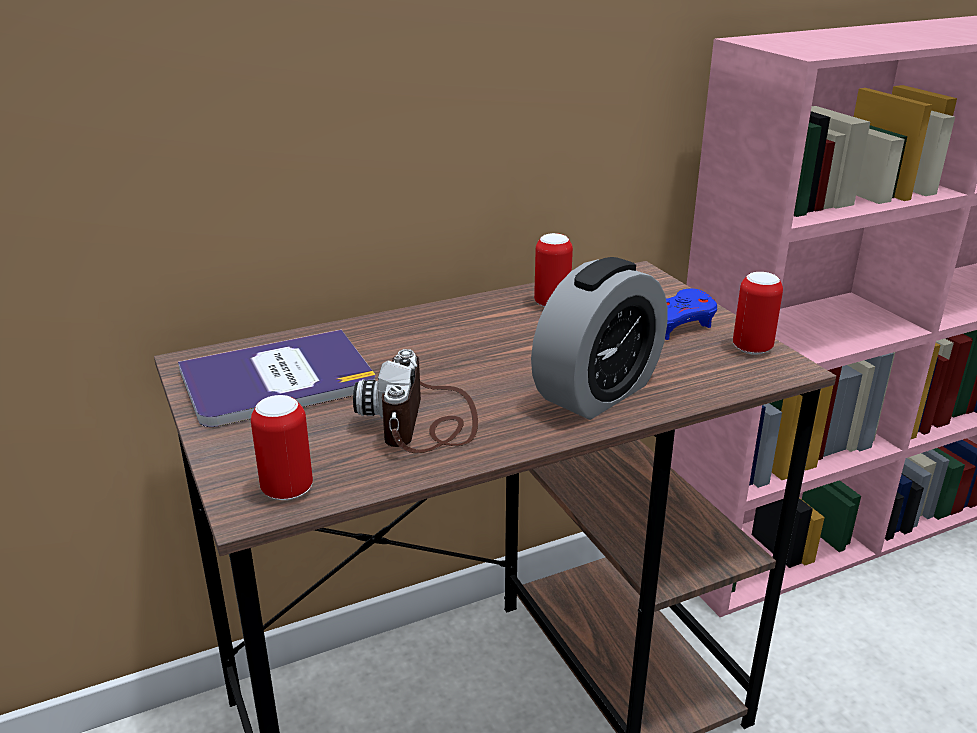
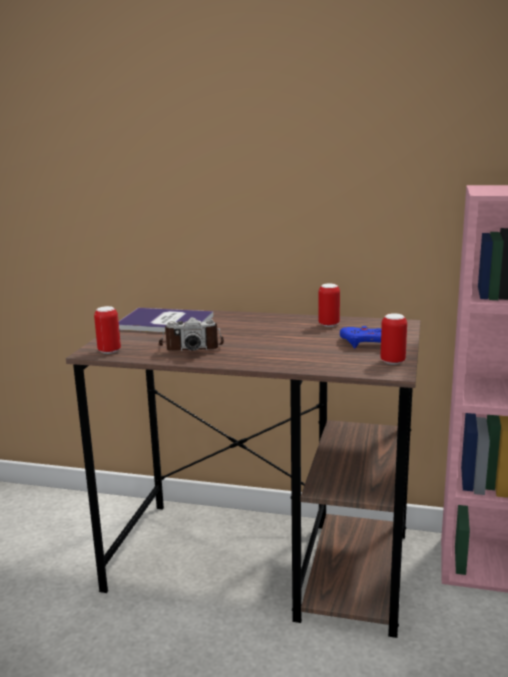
camera: 40 degrees right, 10 degrees down
camera [353,349,478,453] -> camera turned 135 degrees counterclockwise [158,317,224,351]
alarm clock [531,257,668,420] -> none

